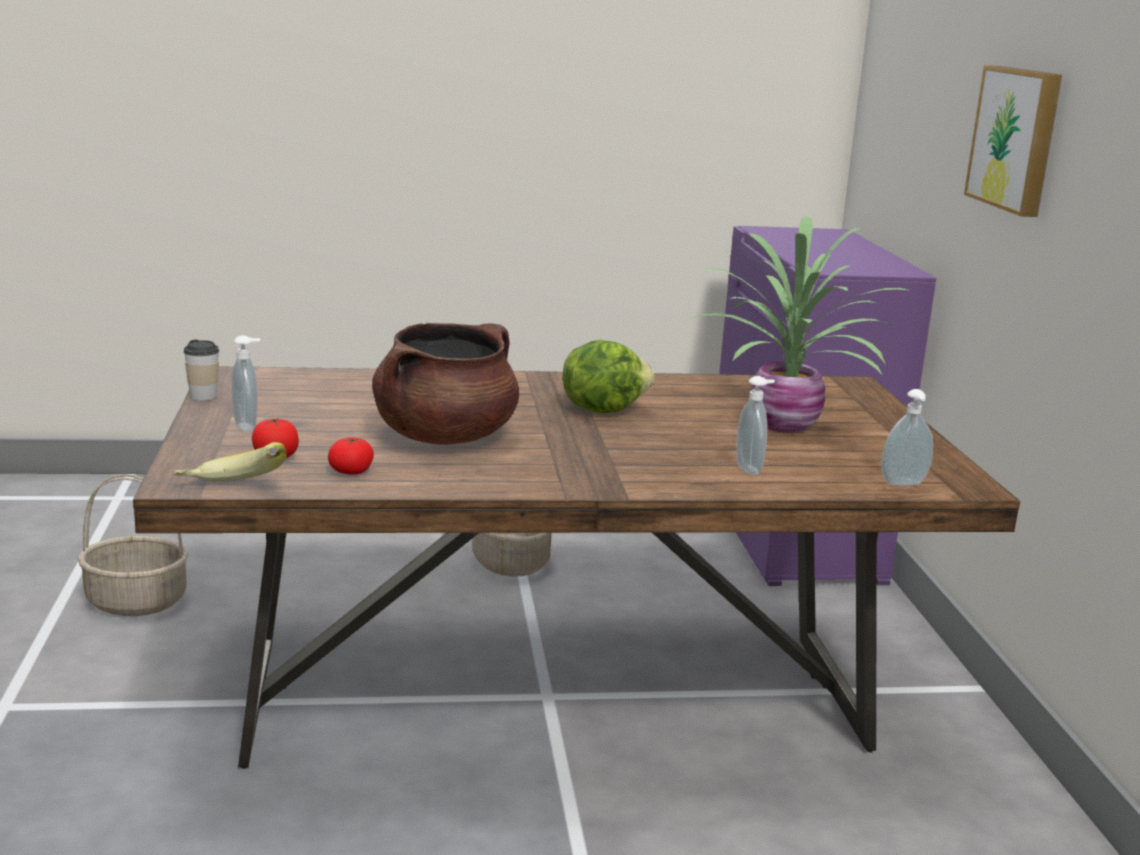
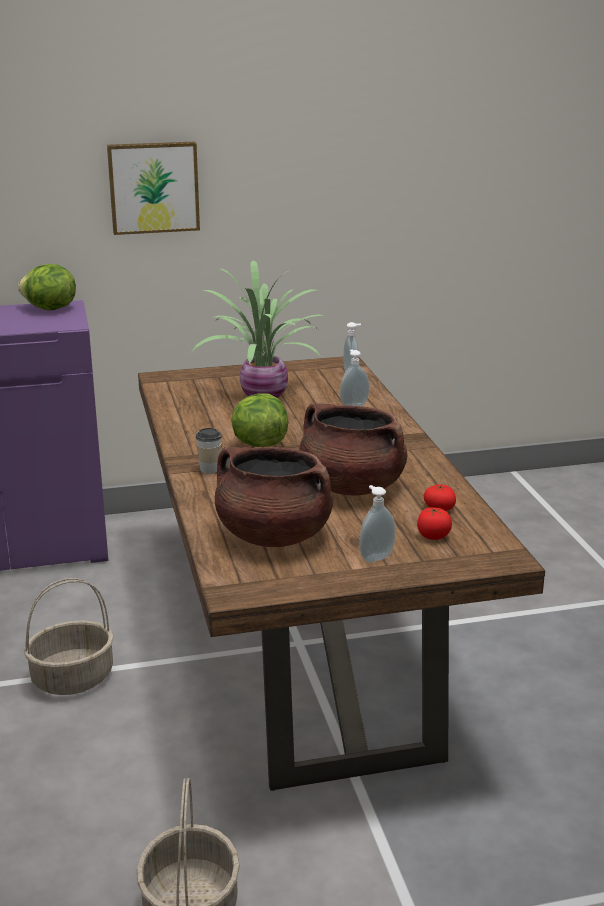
camera: 95 degrees left, 5 degrees up
banana [174,442,287,482] -> none
cup [184,339,219,401] -> cup moved to [196,428,222,474]
none -> lettuce [18,264,76,311]
none -> brown cooking pot [215,447,333,547]

